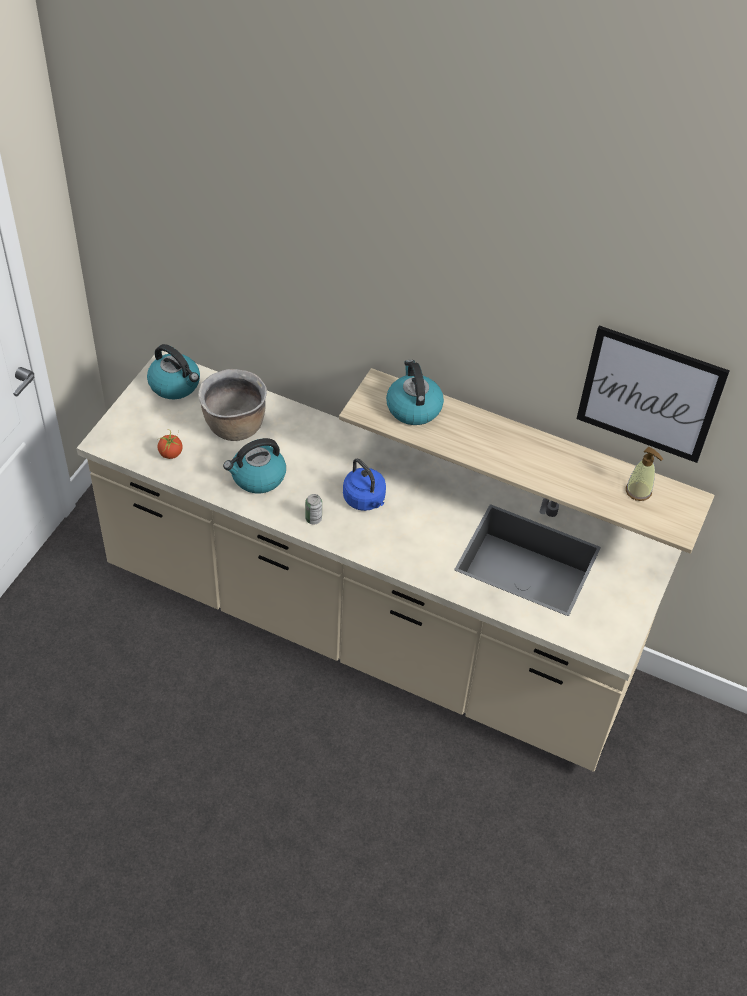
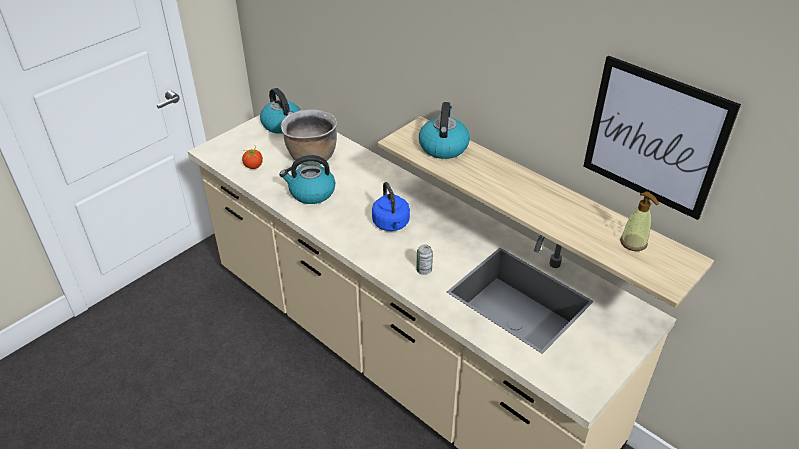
camera: 20 degrees right, 10 degrees down
can [305,494,322,524] -> can moved to [416,245,433,275]

